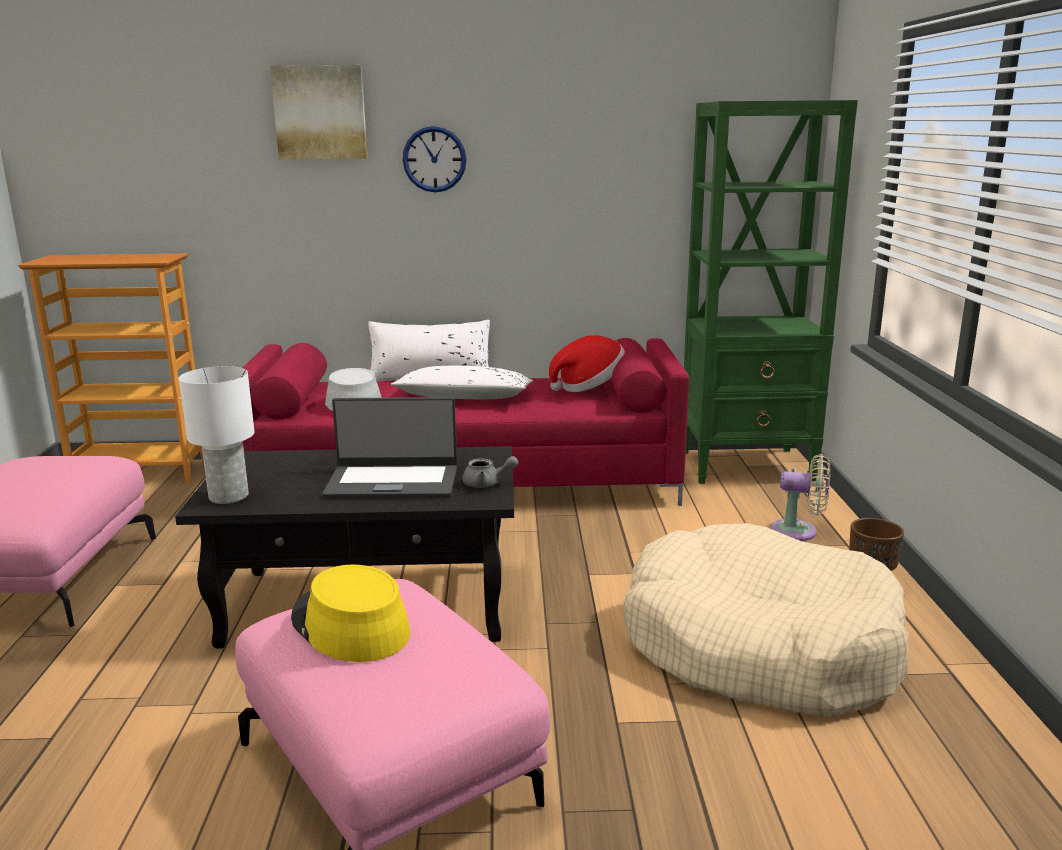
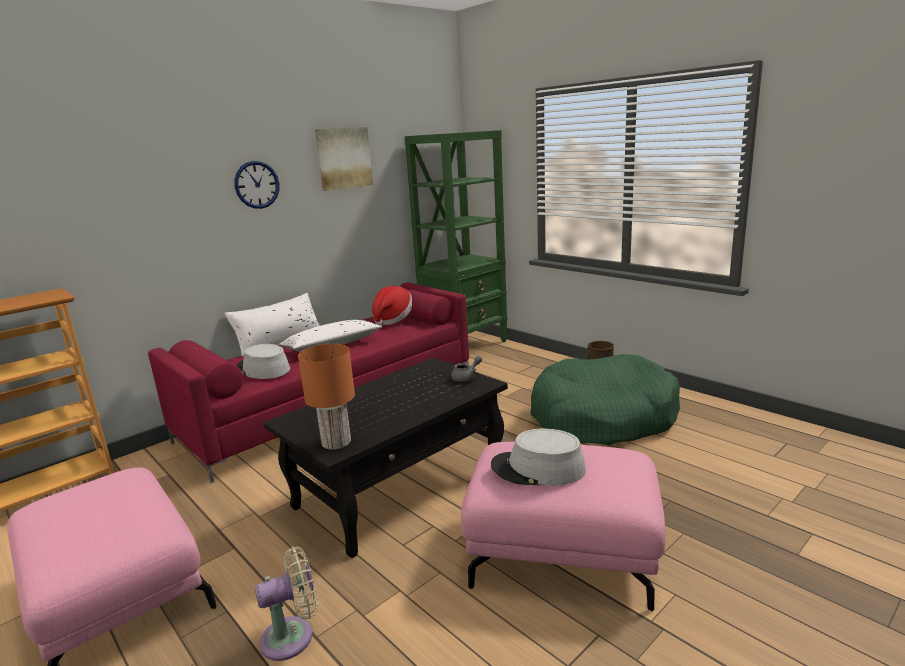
camera: 40 degrees left, 0 degrees up
white table lamp [179,366,255,504] -> orange table lamp [298,344,355,450]
picture [270,65,368,160] -> picture moved to [315,127,373,191]
yellow hat [291,565,410,662] -> grey hat [491,429,586,486]
laptop [322,397,457,498] -> none
beige dog bed [623,523,908,717] -> green dog bed [531,354,680,445]
beige fan [771,454,830,541] -> beige fan moved to [255,546,318,661]

